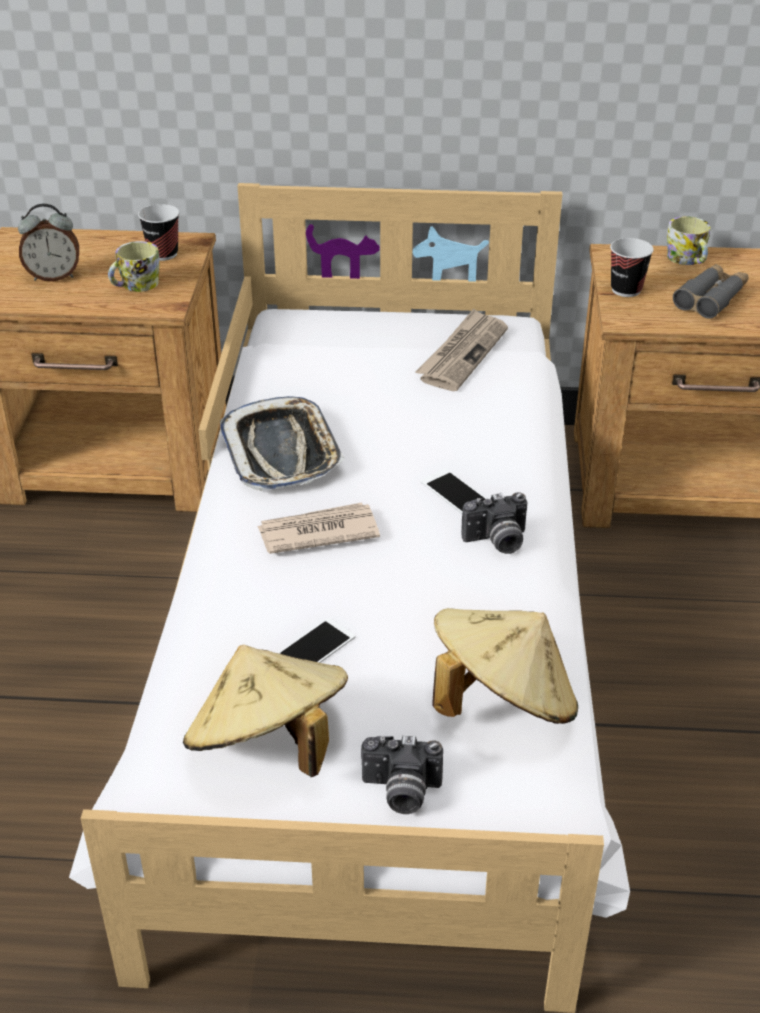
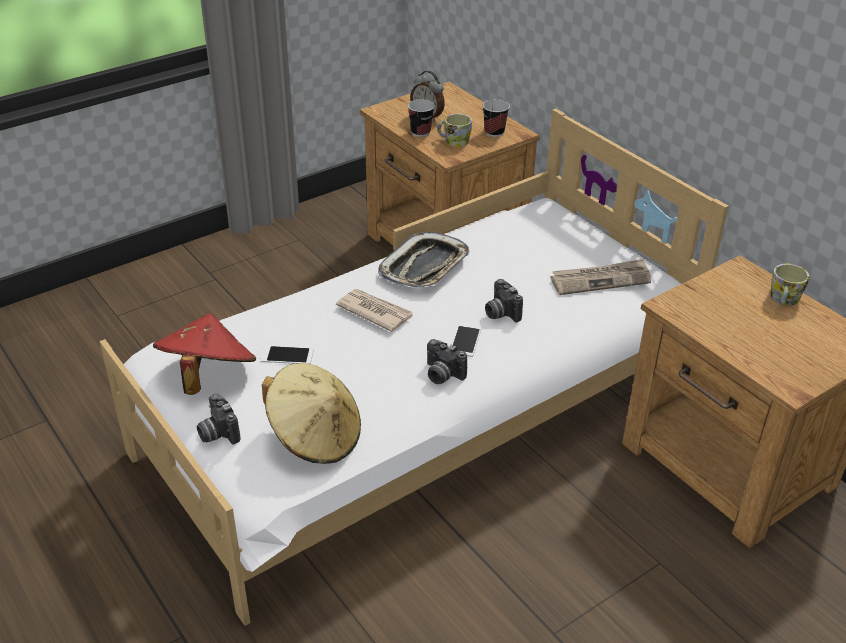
camera: 50 degrees right, 0 degrees up
beige hat [183,645,348,777] -> red hat [153,313,256,395]
cup [610,238,654,297] -> cup moved to [408,99,435,137]
grey binoculars [673,264,749,319] -> none
none -> camera [485,279,523,322]

